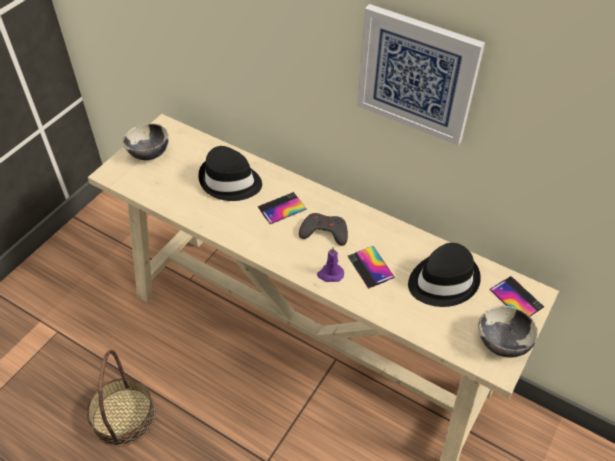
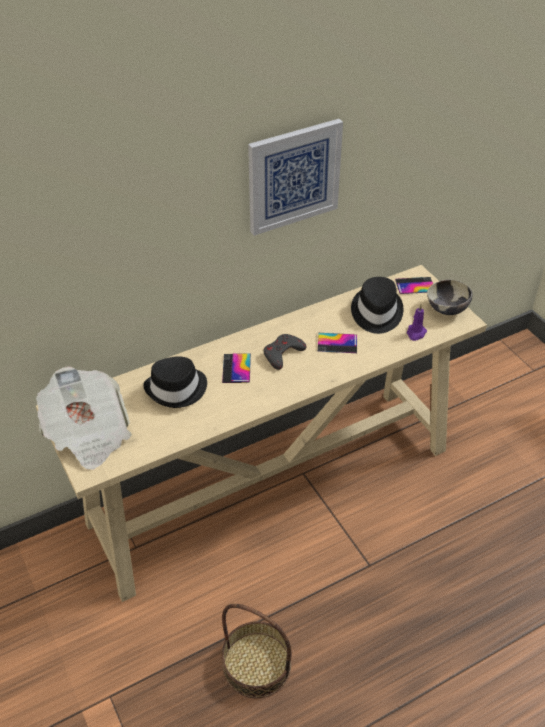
camera: 60 degrees left, 5 degrees down
bowl [123,124,169,160] -> newspaper [36,366,132,470]
purple candle [317,247,344,282] -> purple candle moved to [407,305,427,341]

